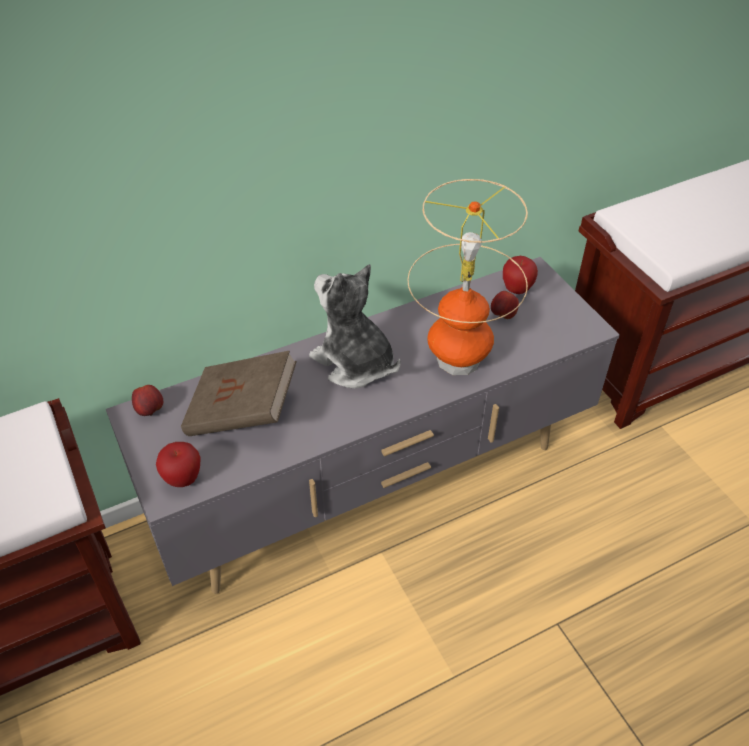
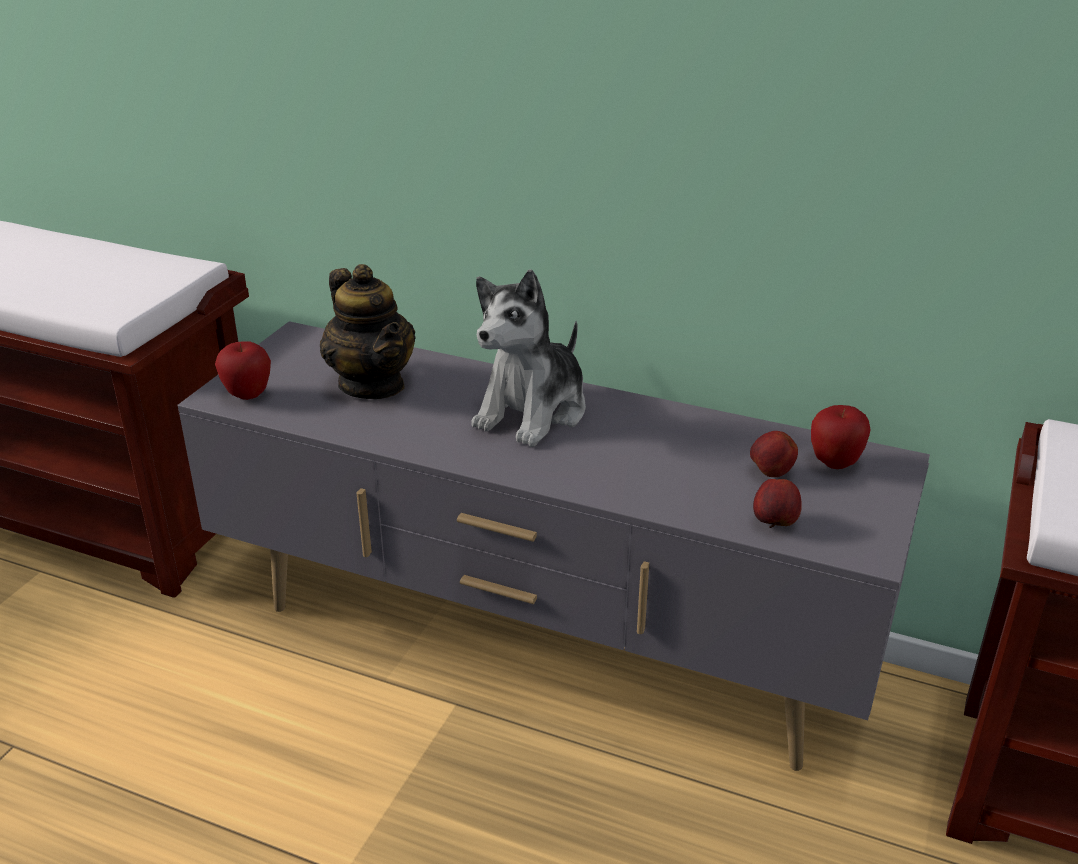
camera: 50 degrees right, 15 degrees down
apple [132,385,163,416] -> apple moved to [753,479,802,528]
brown book [181,351,297,436] -> teapot [320,264,416,399]
plush toy [309,264,401,388] -> plush toy turned 150 degrees counterclockwise [471,270,586,447]
table lamp [407,179,528,375] -> none

